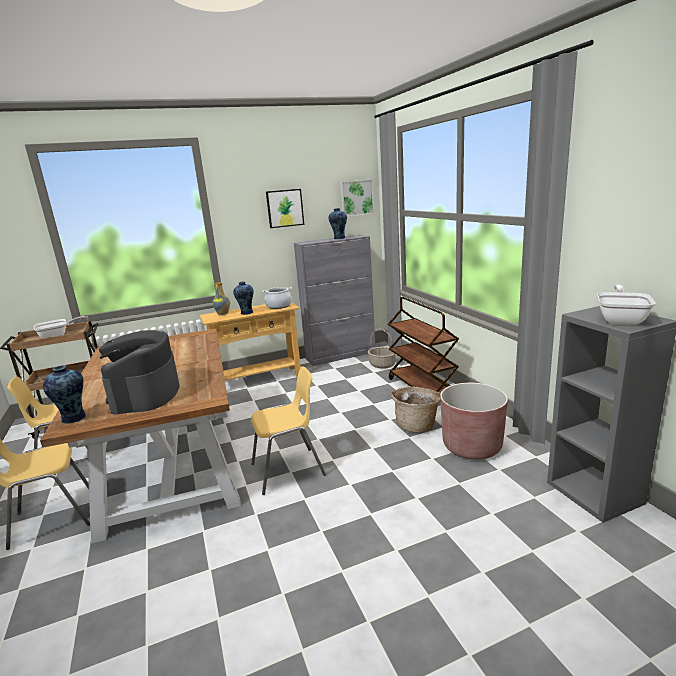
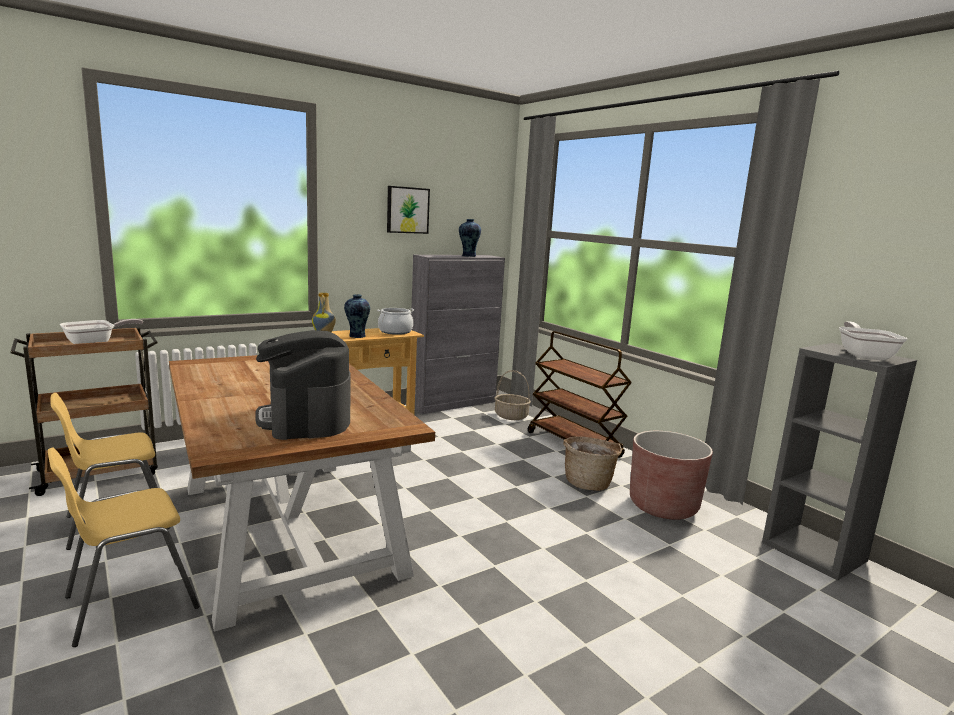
camera: 15 degrees left, 5 degrees down
vase [43,365,85,424] -> none
yellow chair [251,366,326,495] -> none
picture [340,180,374,217] -> none

